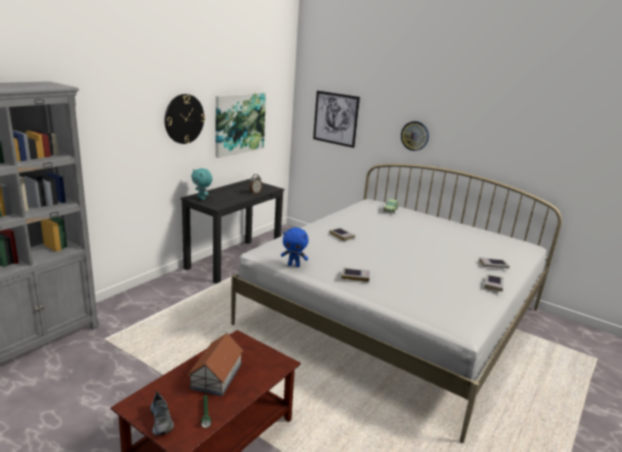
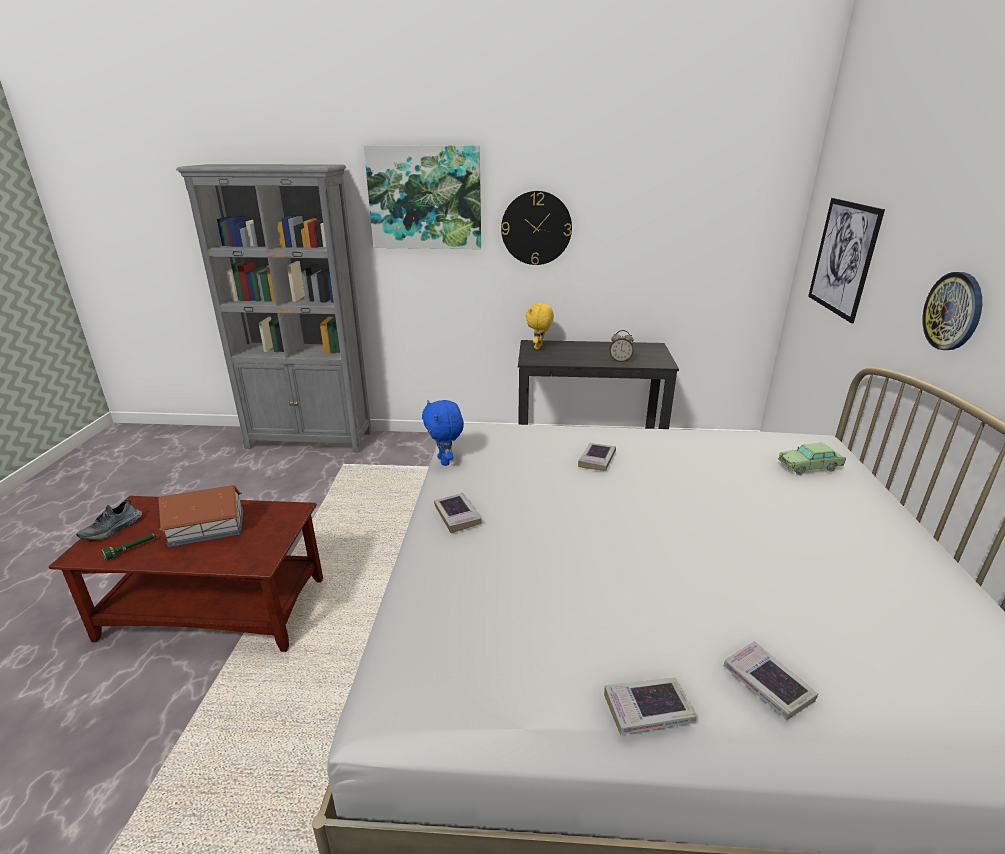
camera: 60 degrees right, 5 degrees up
turquoise plush toy [191,168,213,200] -> yellow plush toy [526,303,554,349]
picture [216,93,266,158] -> picture moved to [364,145,481,249]

